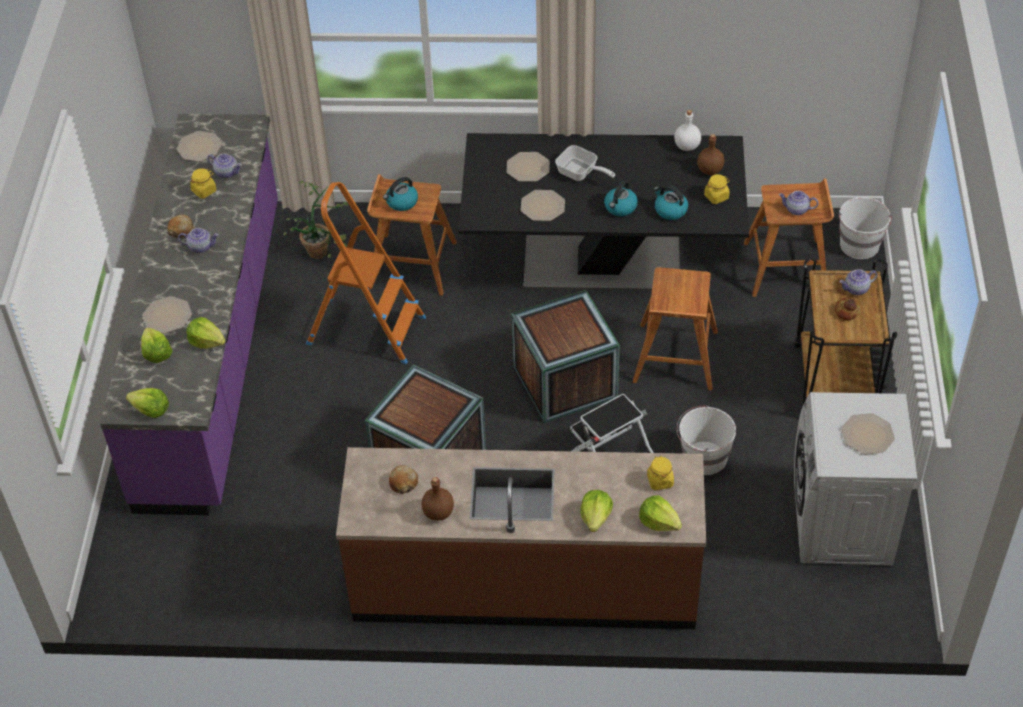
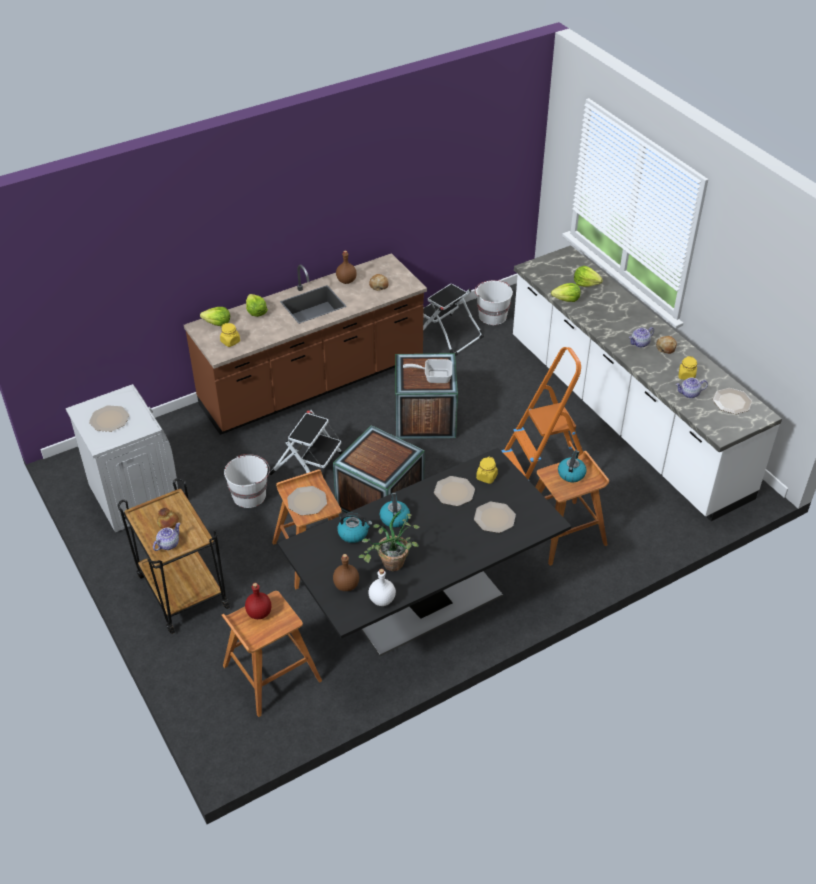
camera: 145 degrees right, 5 degrees down
purple counter [100,114,278,515] -> white counter [513,245,782,521]
lettuce [126,388,169,418] -> none
plate [142,296,192,333] -> plate moved to [287,486,327,516]
potted plant [283,181,349,259] -> potted plant moved to [359,511,420,571]
frying pan [555,145,615,181] -> frying pan moved to [403,359,452,383]
yellow jar [704,174,730,204] -> yellow jar moved to [476,457,498,484]
teapot [779,191,818,215] -> red bottle [245,583,272,619]
white bucket [839,197,892,259] -> white bucket moved to [475,280,513,325]
none -> step ladder [423,284,485,356]

